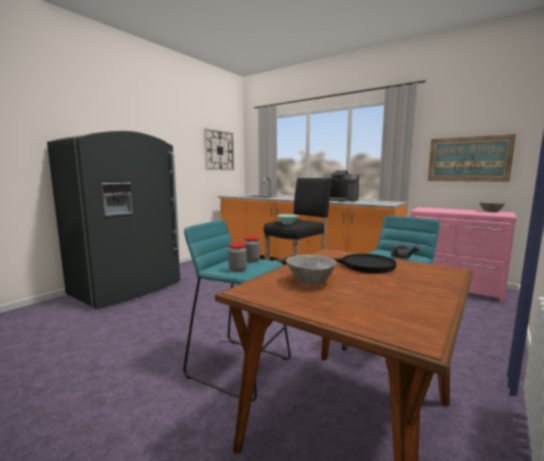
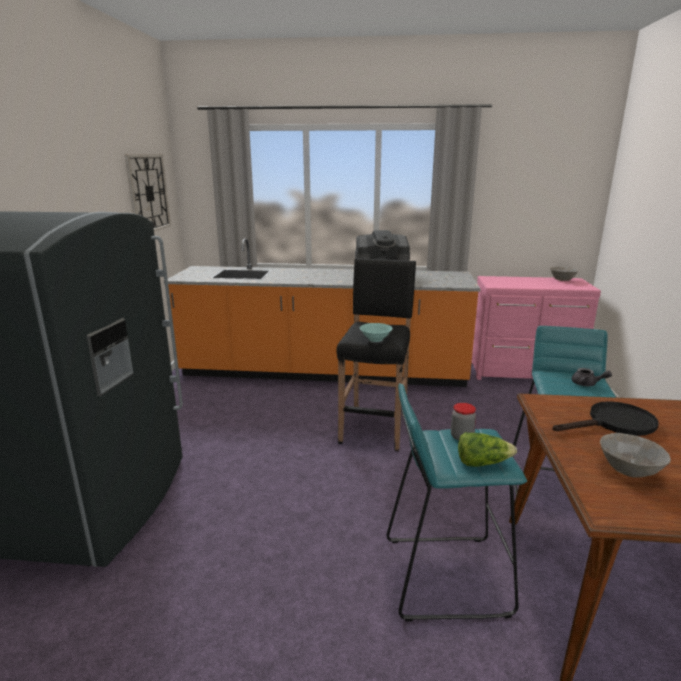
camera: 30 degrees left, 10 degrees up
jar [228,243,247,272] -> lettuce [458,432,517,467]
picture [428,134,516,182] -> none

